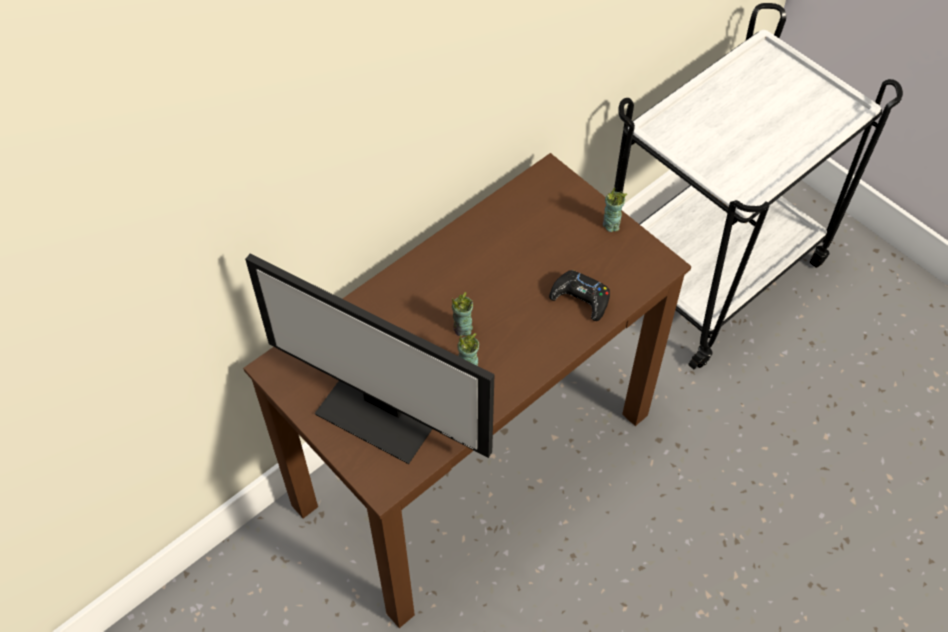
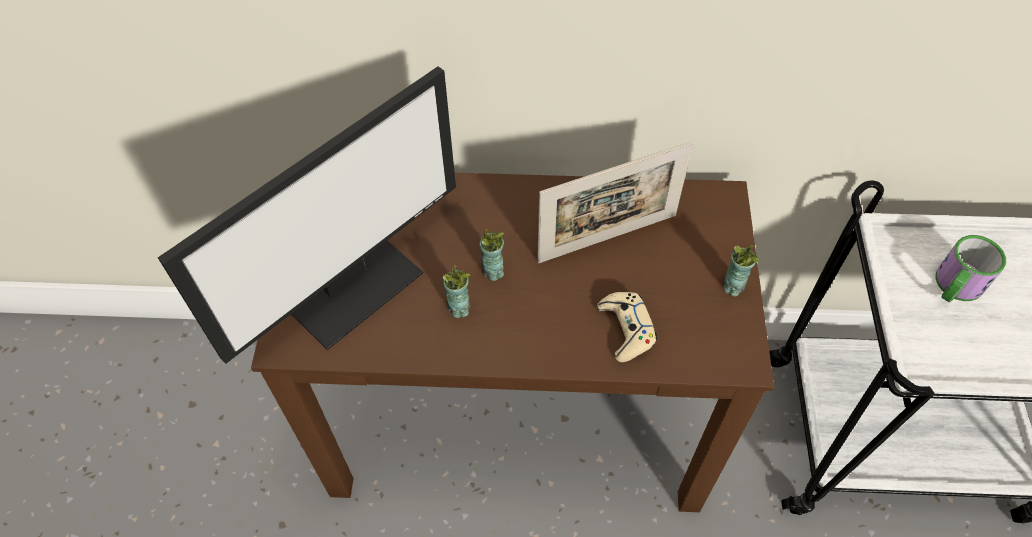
camera: 45 degrees right, 0 degrees up
monitor [245,254,495,464] -> monitor turned 120 degrees counterclockwise [158,66,456,364]
black game controller [549,270,610,321] -> beige game controller [597,292,657,362]
none -> picture frame [537,141,694,263]
none -> mug [936,235,1006,302]

